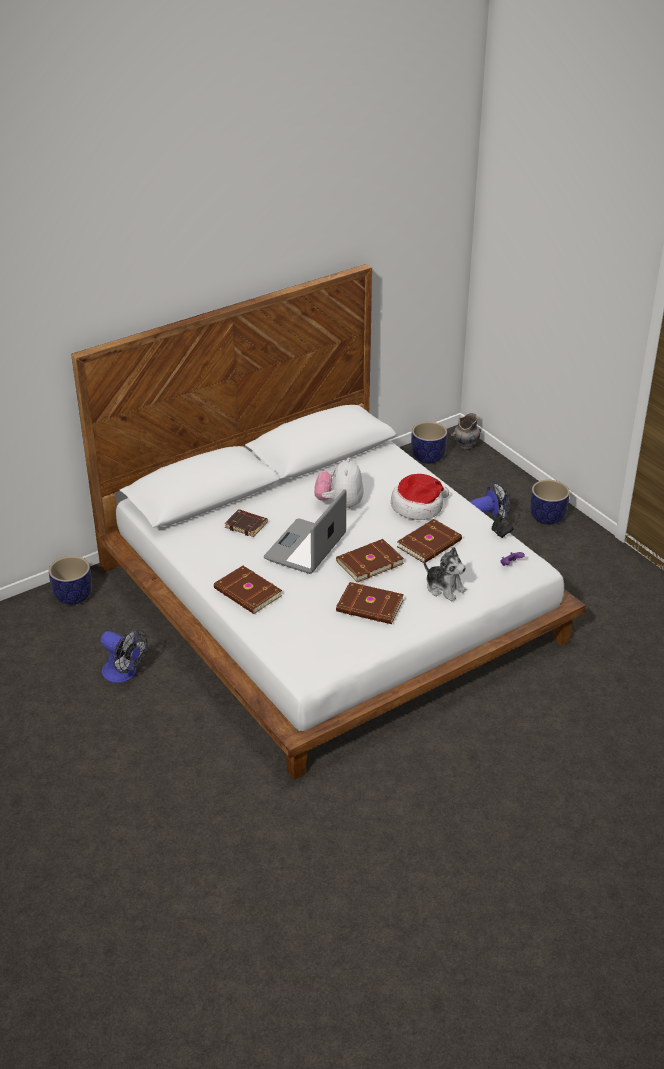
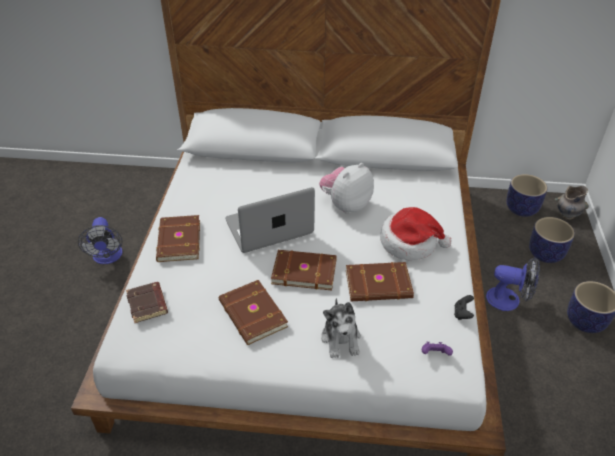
camera: 40 degrees right, 5 degrees up
planter [49,556,92,605] -> planter moved to [529,217,575,263]
brown book [224,509,268,537] -> brown book moved to [126,282,168,323]

